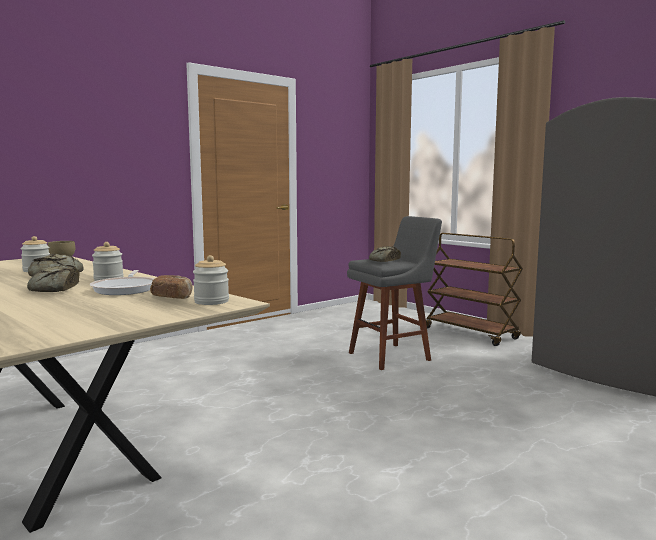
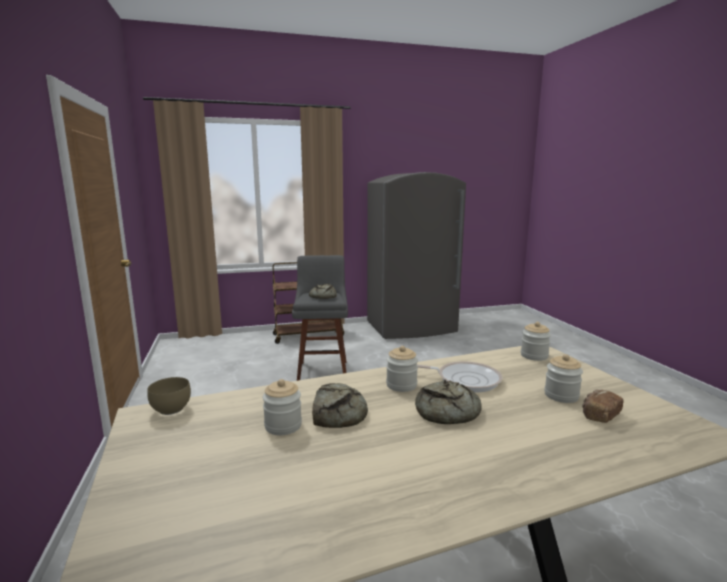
camera: 65 degrees left, 5 degrees up
bread [150,275,192,299] -> bread moved to [582,389,623,423]
none -> jar [544,354,583,403]

